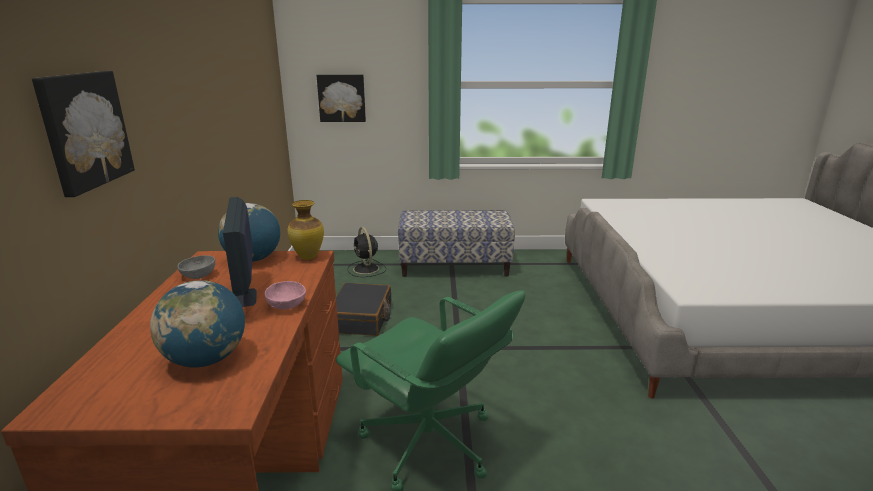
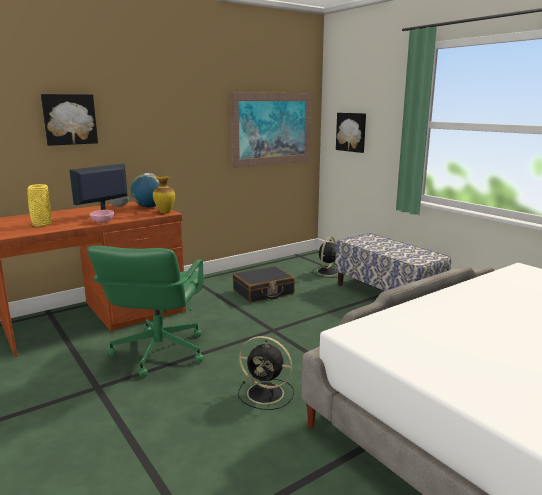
camera: 55 degrees right, 5 degrees down
globe [150,280,245,367] -> yellow vase [27,184,52,227]
none -> picture [230,92,312,168]
none -> black fan [238,336,294,410]

